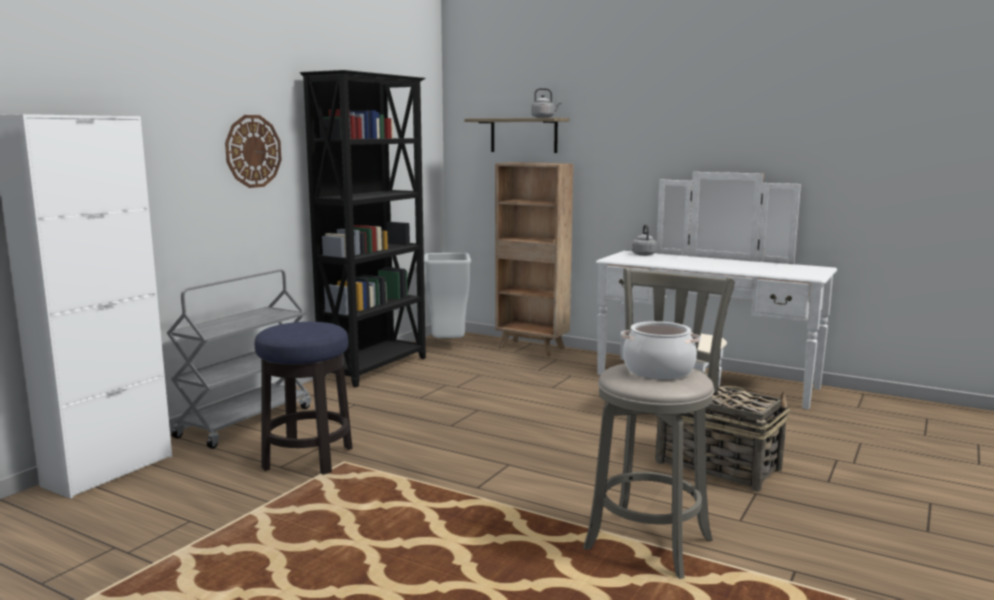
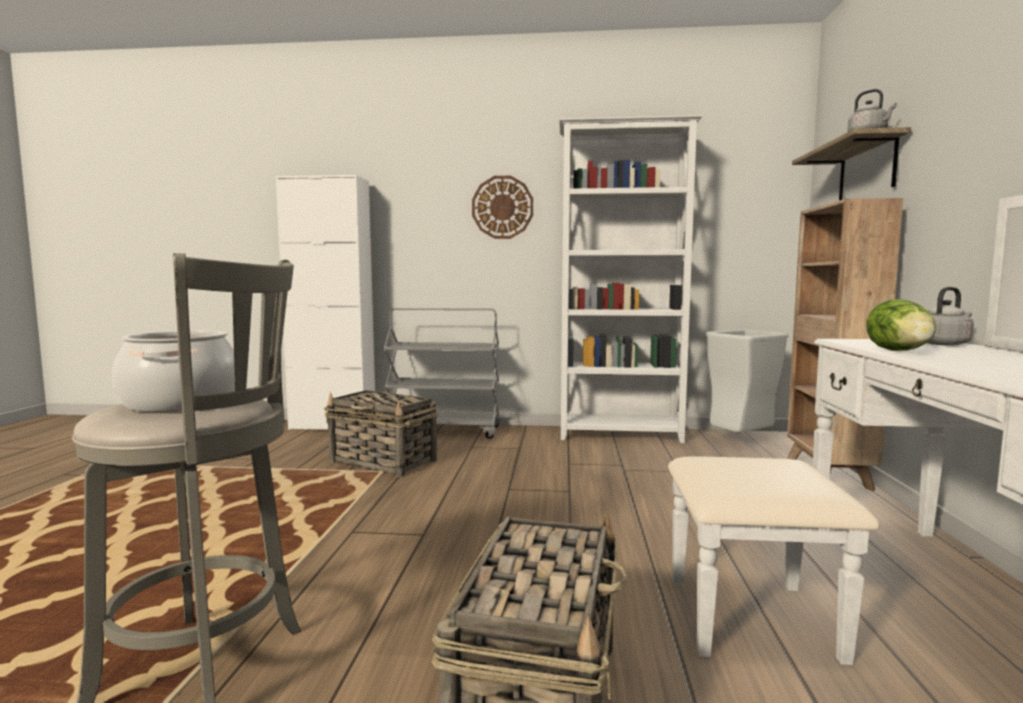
camera: 65 degrees right, 5 degrees down
stool [255,322,353,475] -> basket [324,390,438,477]
black bookcase [300,70,426,388] -> white bookcase [559,115,703,443]
none -> lettuce [866,299,936,351]

